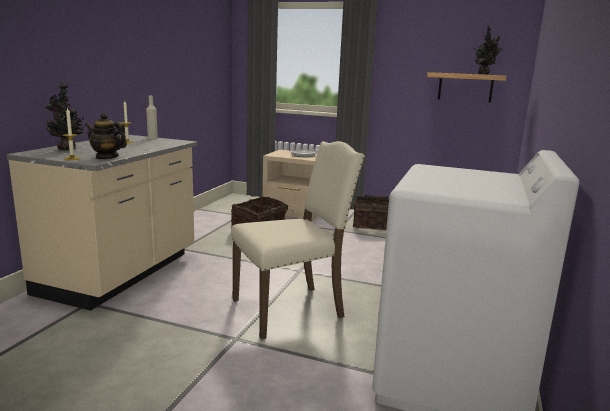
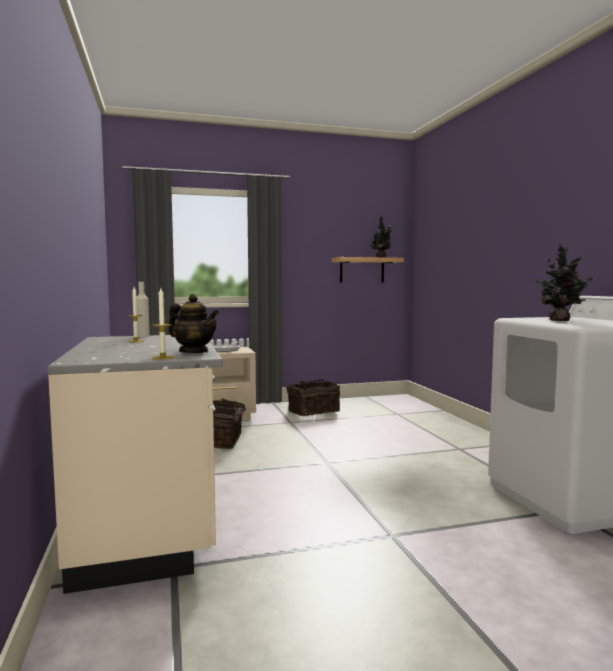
camera: 35 degrees left, 10 degrees down
potted plant [45,82,85,150] -> potted plant moved to [532,243,596,321]
teapot [85,113,127,159] -> teapot turned 135 degrees counterclockwise [169,294,219,353]
beige chair [231,141,365,340] -> none

